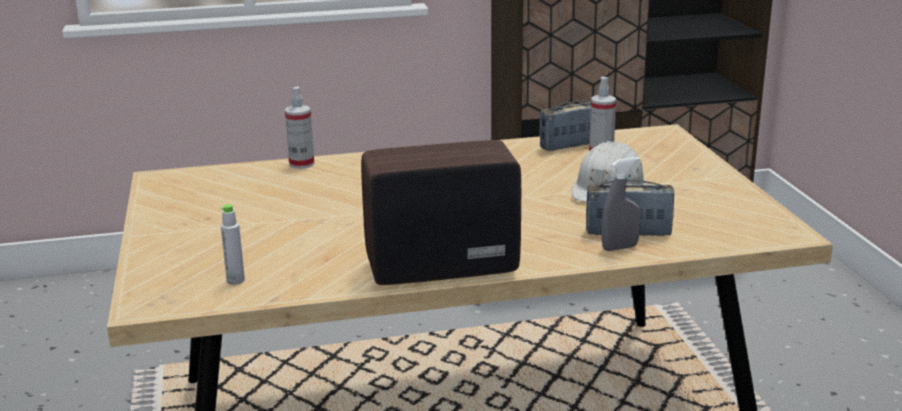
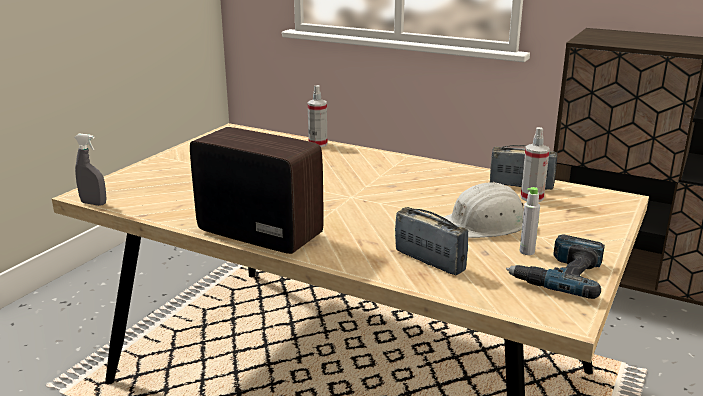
camera: 40 degrees right, 0 degrees up
grey bottle [220,204,245,285] -> grey bottle moved to [520,187,540,255]
grey spray bottle [602,157,641,251] -> grey spray bottle moved to [74,134,106,206]
none -> power drill [506,235,605,299]

